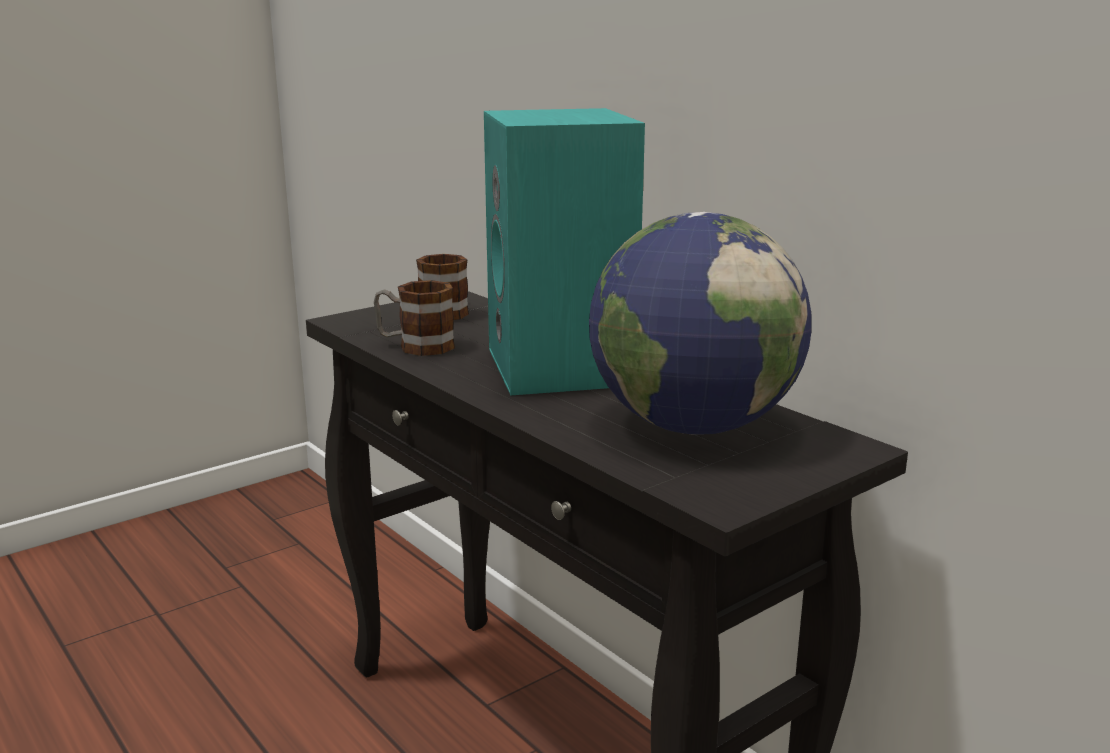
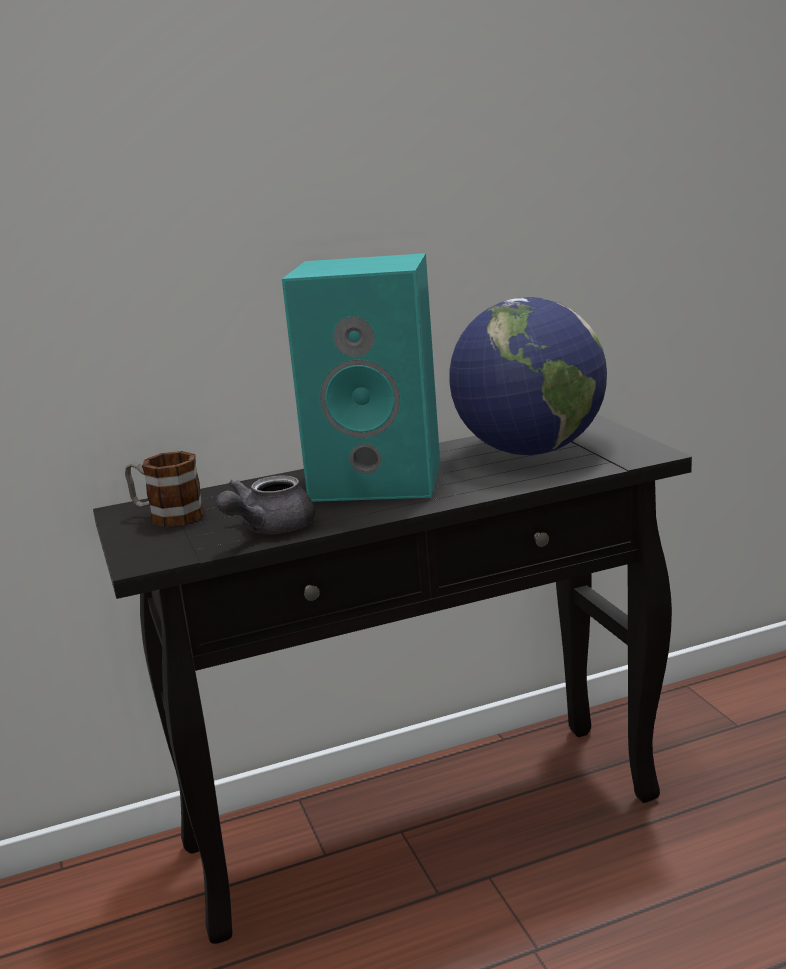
camera: 70 degrees left, 0 degrees up
mug [374,280,455,356] -> grey teapot [216,475,315,534]

